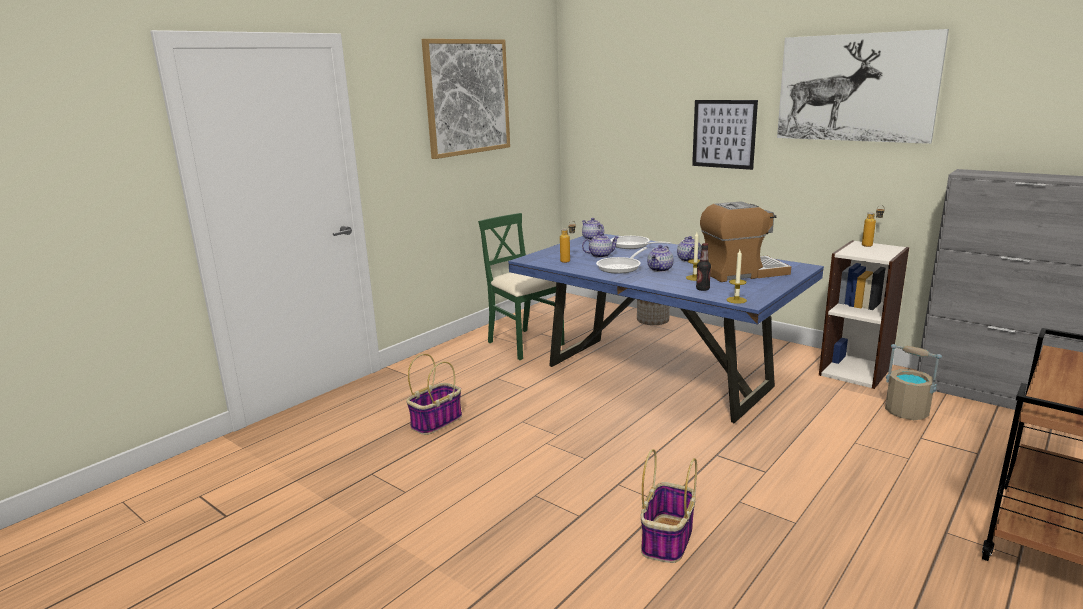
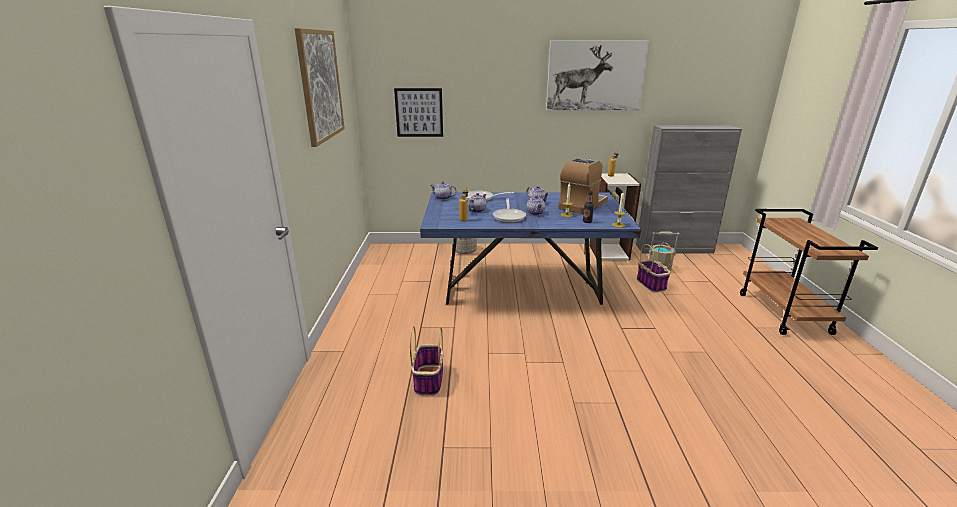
camera: 40 degrees left, 5 degrees up
green chair [478,213,564,360] -> none
basket [641,449,697,563] -> basket moved to [637,242,672,292]
picture [692,100,758,170] -> picture moved to [394,88,443,137]

